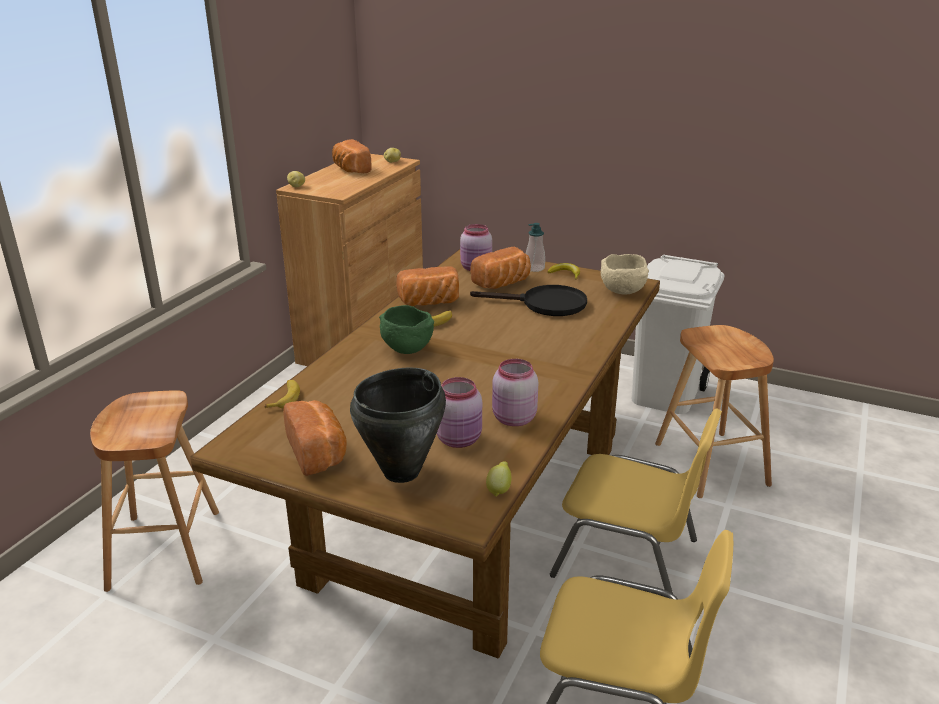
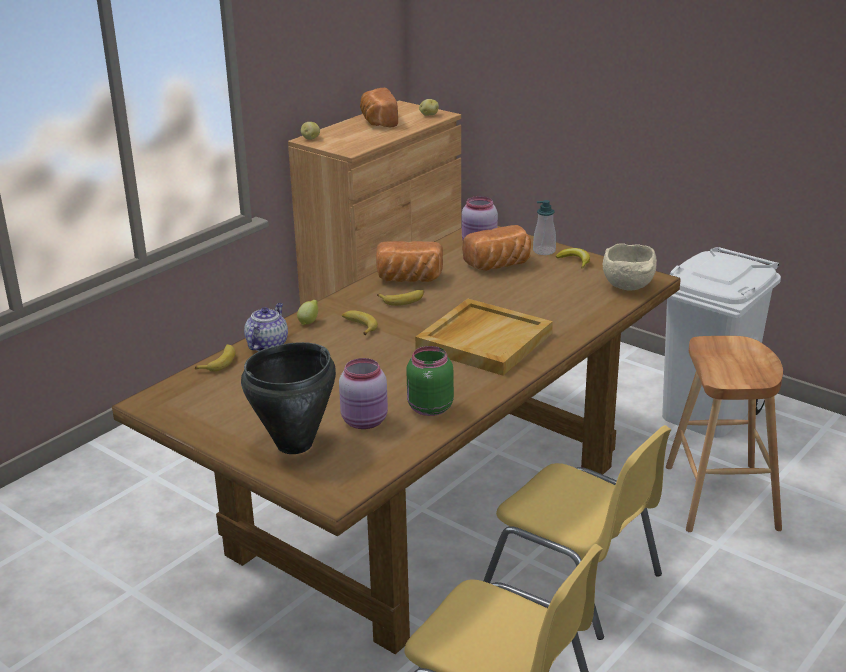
camera: 15 degrees right, 0 degrees up
brown stool [90,390,219,592] -> none
bread [283,400,347,476] -> none
green bowl [379,305,434,354] -> banana [342,310,378,335]
black frying pan [470,285,587,316] -> none
lemon [486,461,512,496] -> lemon moved to [297,300,318,325]
pink jar [492,359,538,426] -> green jar [406,346,454,416]
none -> teapot [244,303,288,351]
none -> beige tray [415,299,553,376]

